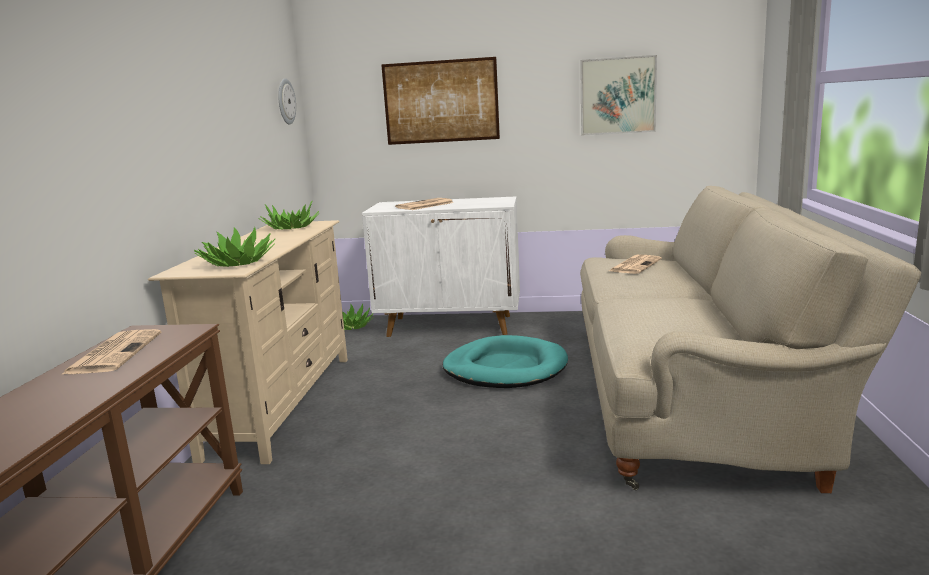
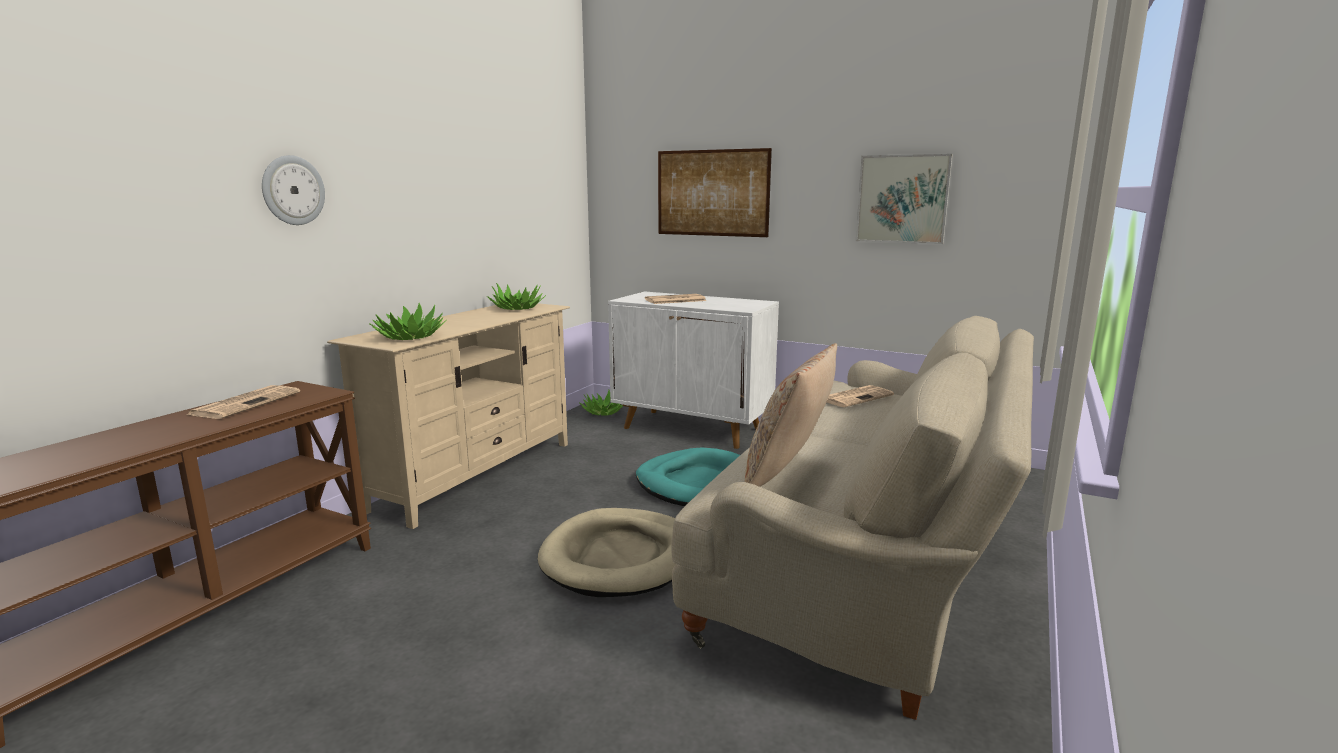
camera: 20 degrees right, 0 degrees up
wall clock [278,79,296,125] -> wall clock moved to [262,155,325,225]
none -> beige dog bed [538,508,676,597]
none -> beige pillow [744,343,837,487]

